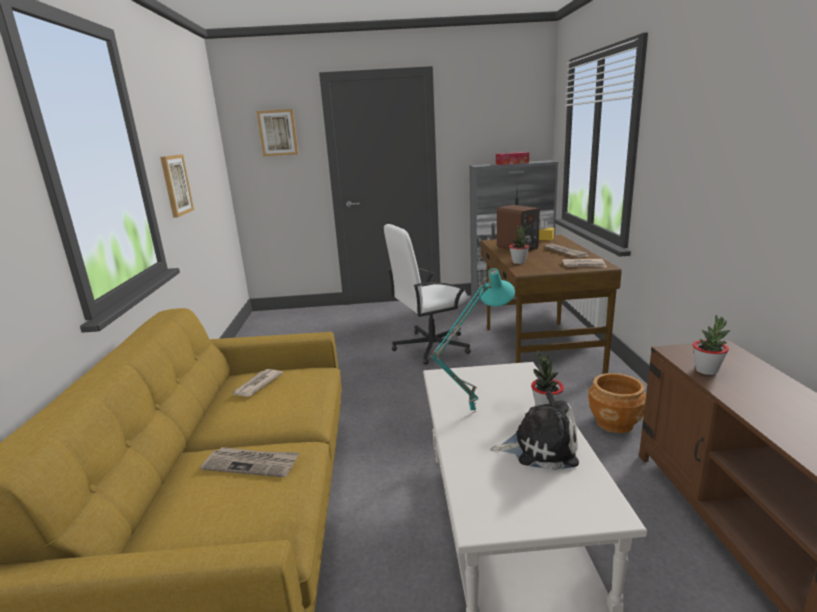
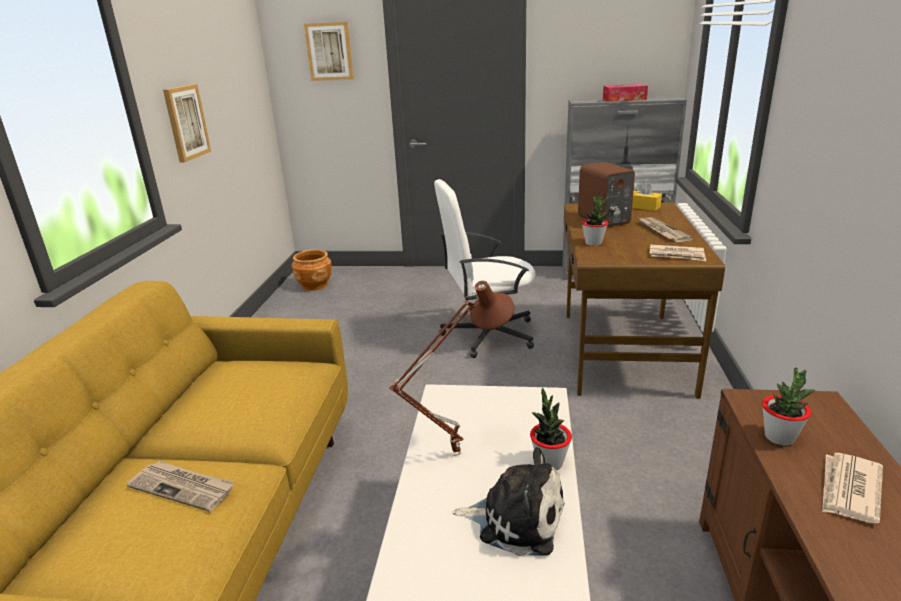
camera: 10 degrees right, 5 degrees up
newspaper [231,369,283,397] -> newspaper moved to [822,453,883,523]
turquoise table lamp [430,268,515,414] -> brown table lamp [389,281,515,456]
brown planter [588,373,646,433] -> brown planter moved to [291,250,332,291]

